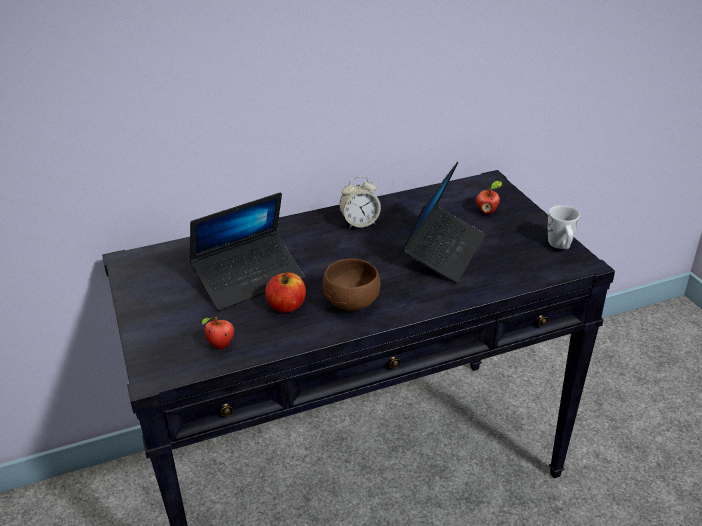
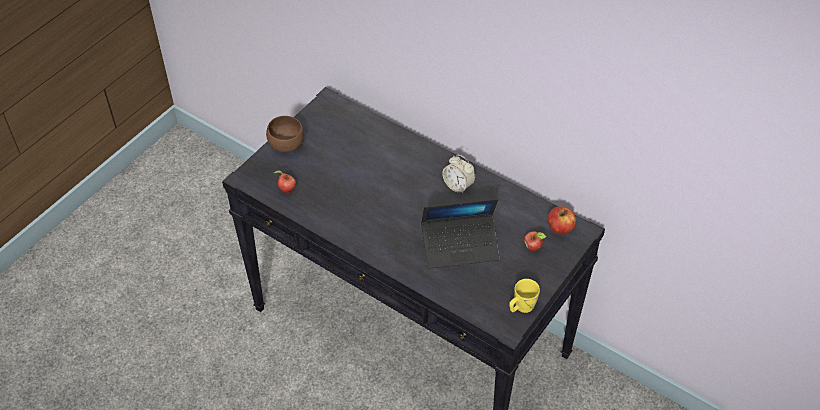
camera: 55 degrees right, 15 degrees up
laptop [190,192,305,311] -> none
apple [265,272,306,313] -> apple moved to [548,206,576,235]
brown bowl [323,259,380,311] -> brown bowl moved to [266,116,304,152]
white mug [548,205,580,249] -> yellow mug [509,279,540,313]

